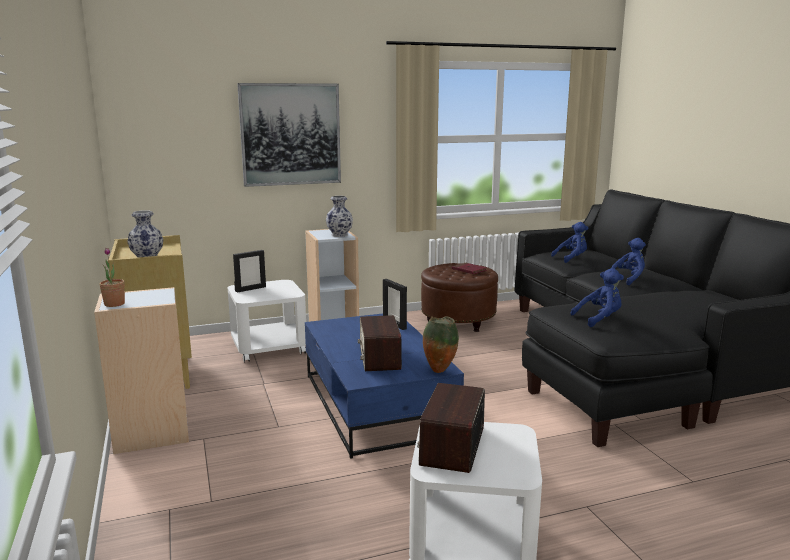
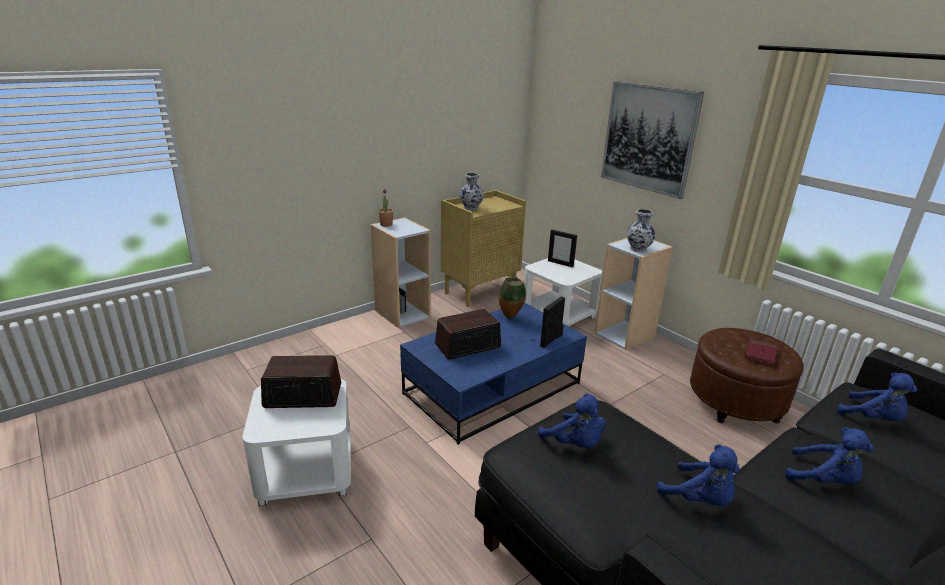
camera: 70 degrees right, 10 degrees up
vase [423,316,459,373] -> vase moved to [499,277,526,318]
none -> blue plush toy [657,444,740,506]

